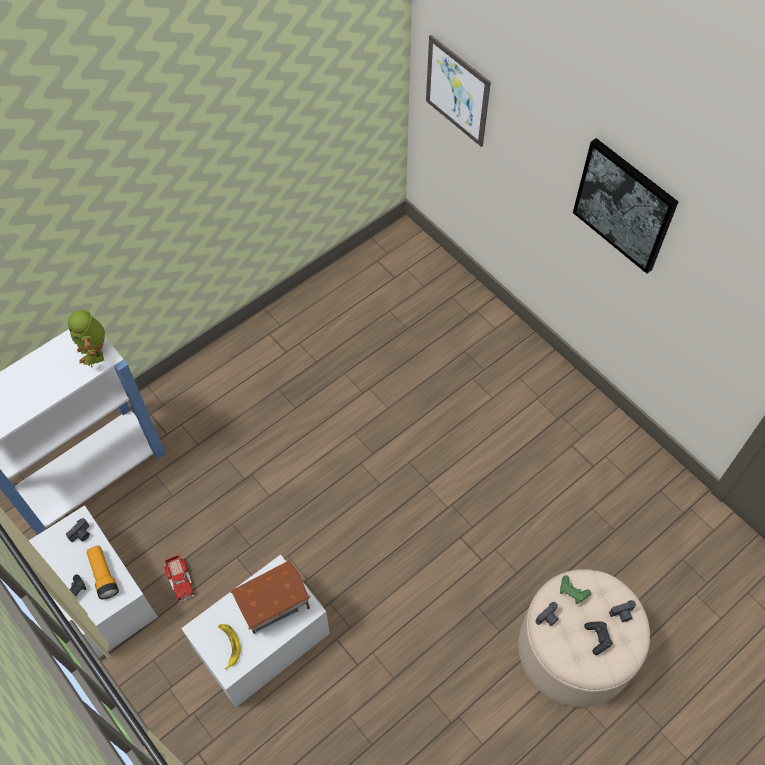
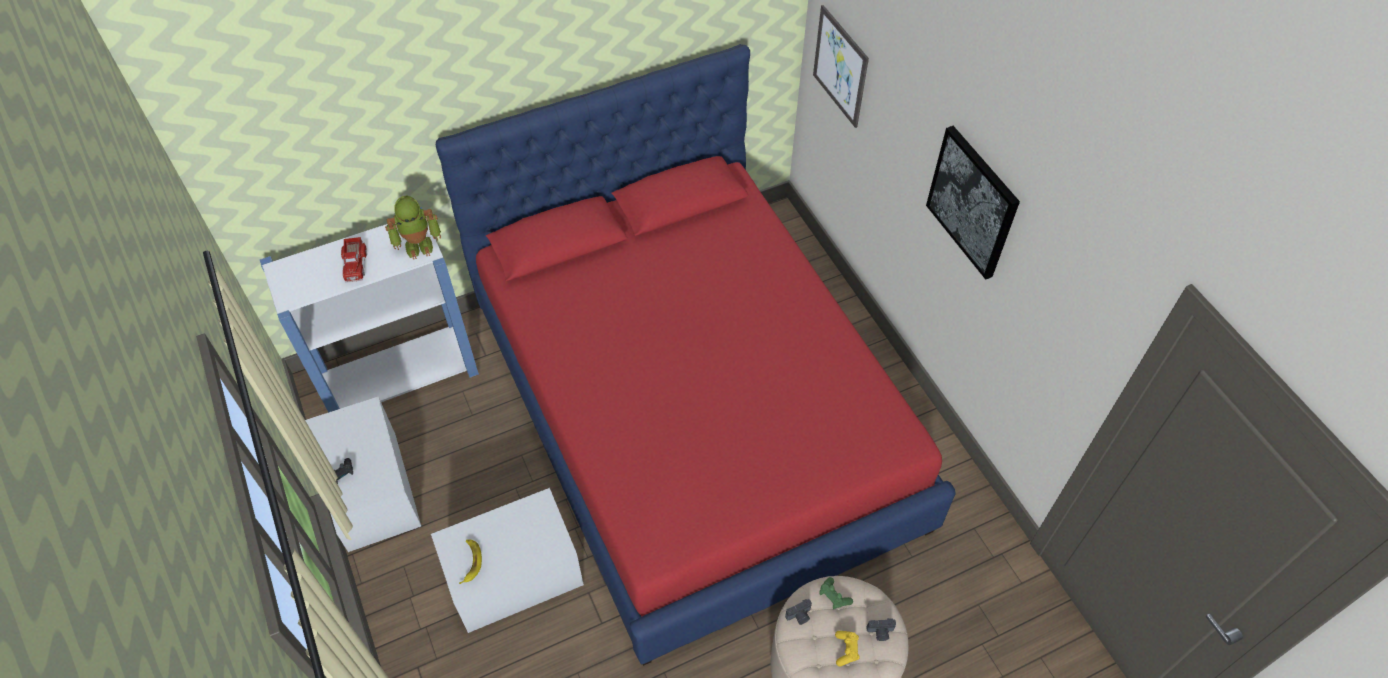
camera: 15 degrees right, 5 degrees down
camera [66,518,90,542] -> none
toy robot [68,310,105,368] -> toy robot turned 105 degrees counterclockwise [385,195,441,260]
flashlight [86,546,119,599] -> none
toy truck [164,555,194,602] -> toy truck moved to [341,237,367,283]
toy house [230,560,311,634] -> none
black game controller [584,621,613,655] -> yellow game controller [835,631,860,667]
none -> red bed [436,44,956,666]

